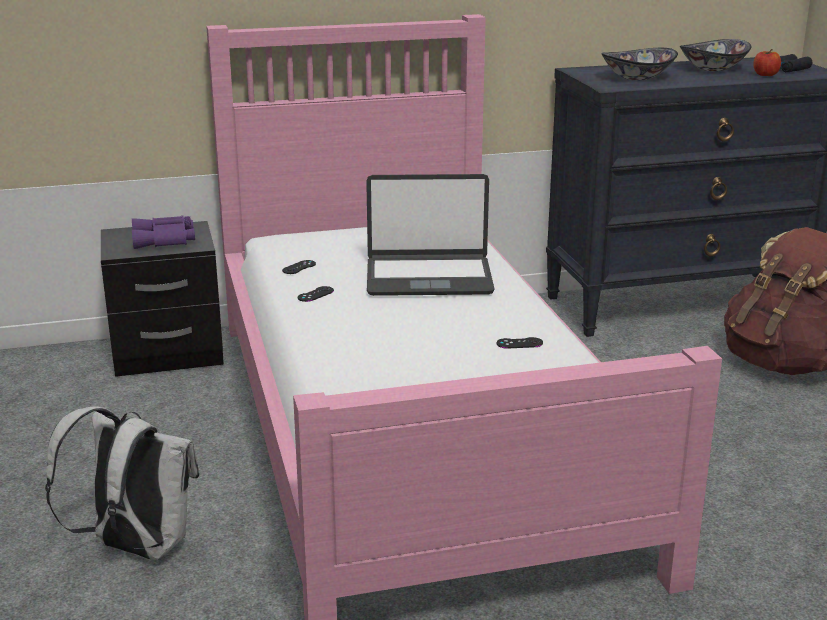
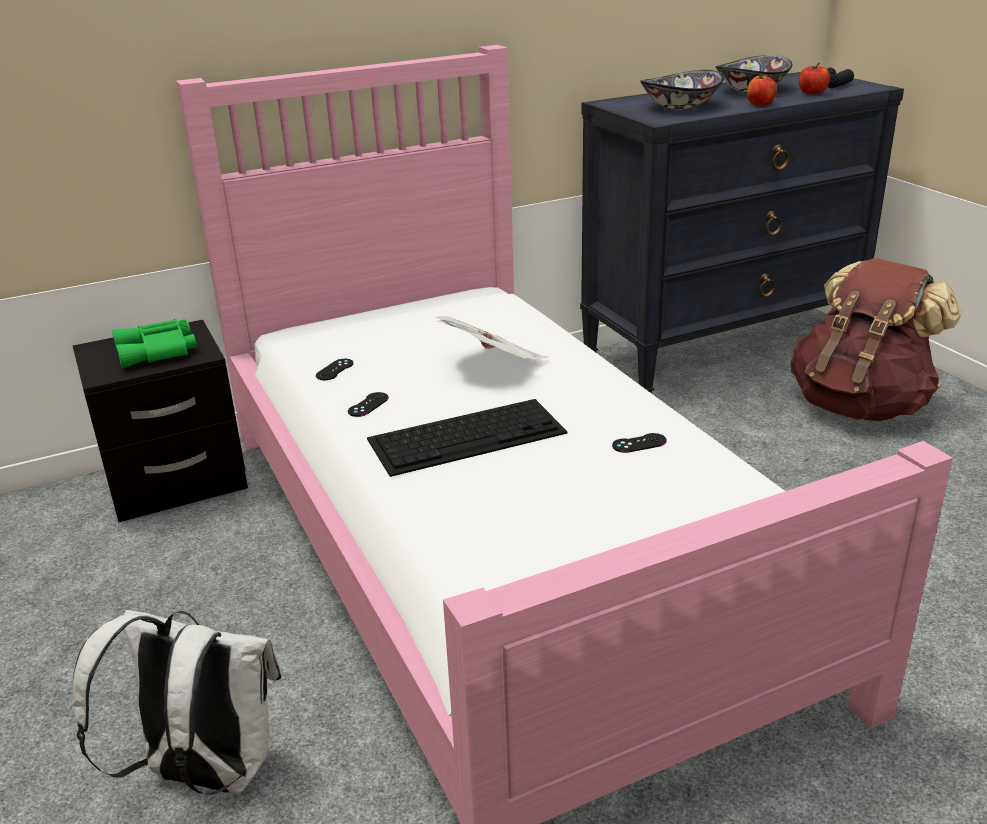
camera: 10 degrees left, 5 degrees up
purple binoculars [132,216,195,249] -> green binoculars [112,319,197,368]
laptop [366,174,495,296] -> newspaper [435,316,549,360]
none -> keyboard [367,399,568,477]
none -> apple [747,73,777,106]

